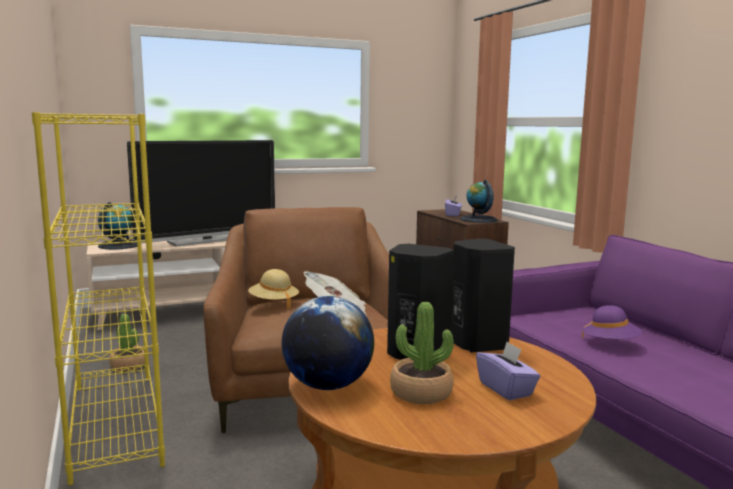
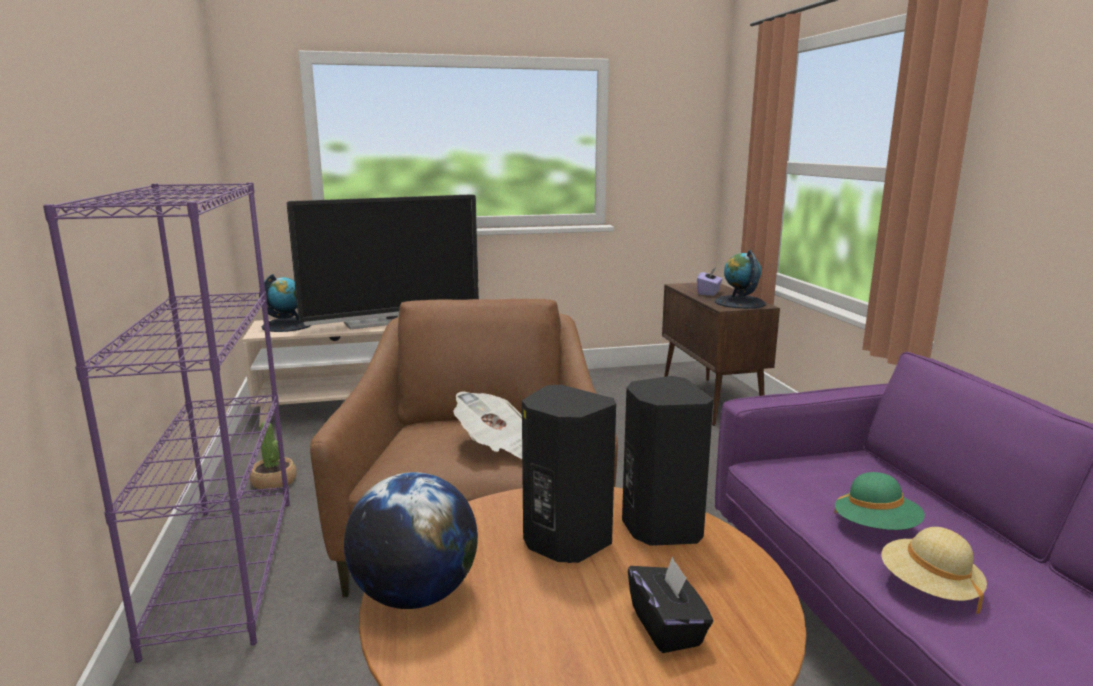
camera: 10 degrees right, 5 degrees up
yellow bookcase [32,112,165,486] -> purple bookcase [43,182,290,663]
beige hat [248,269,299,309] -> beige hat moved to [881,527,987,614]
potted plant [390,302,454,404] -> none
purple tissue box [476,342,540,400] -> black tissue box [628,556,713,653]
purple hat [582,305,642,339] -> green hat [835,472,925,530]

